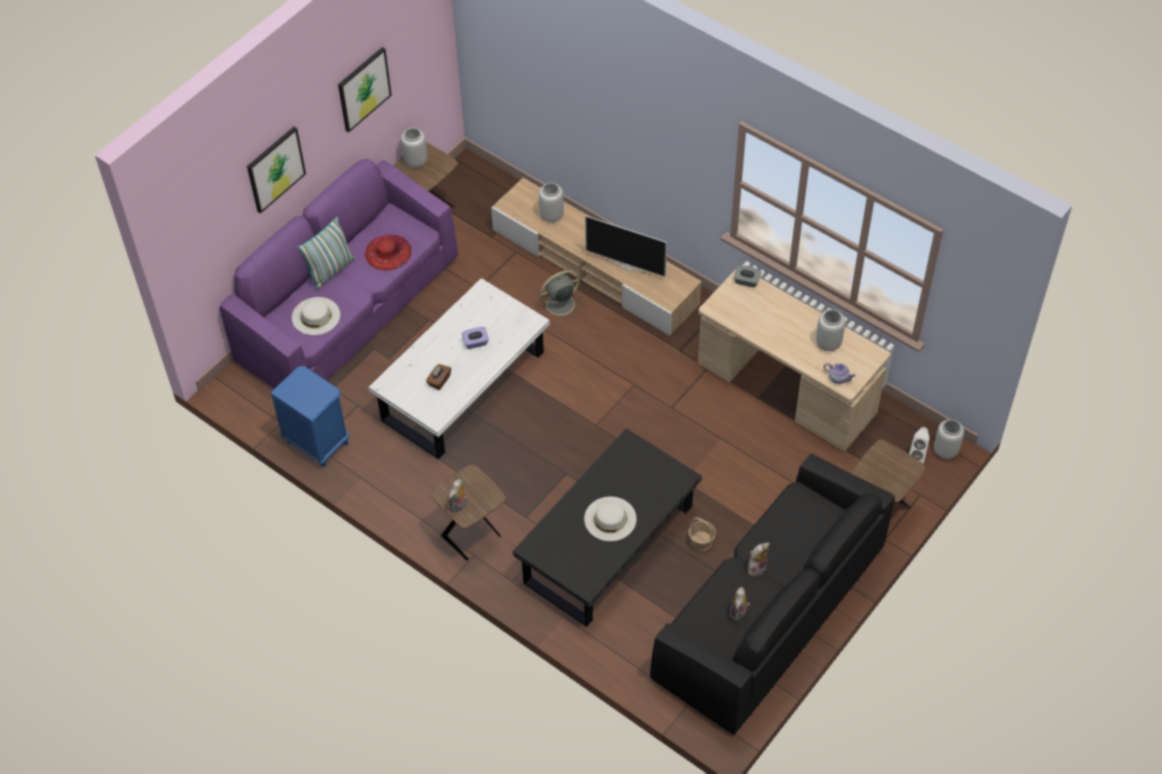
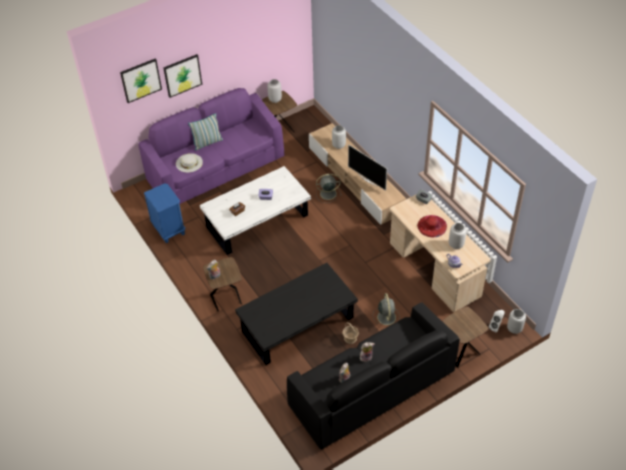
camera: 20 degrees right, 5 degrees down
picture [338,47,392,132] -> picture moved to [120,59,162,103]
red hat [365,234,411,271] -> red hat moved to [418,215,447,237]
white hat [584,497,637,541] -> none
none -> grey fan [373,293,400,329]

